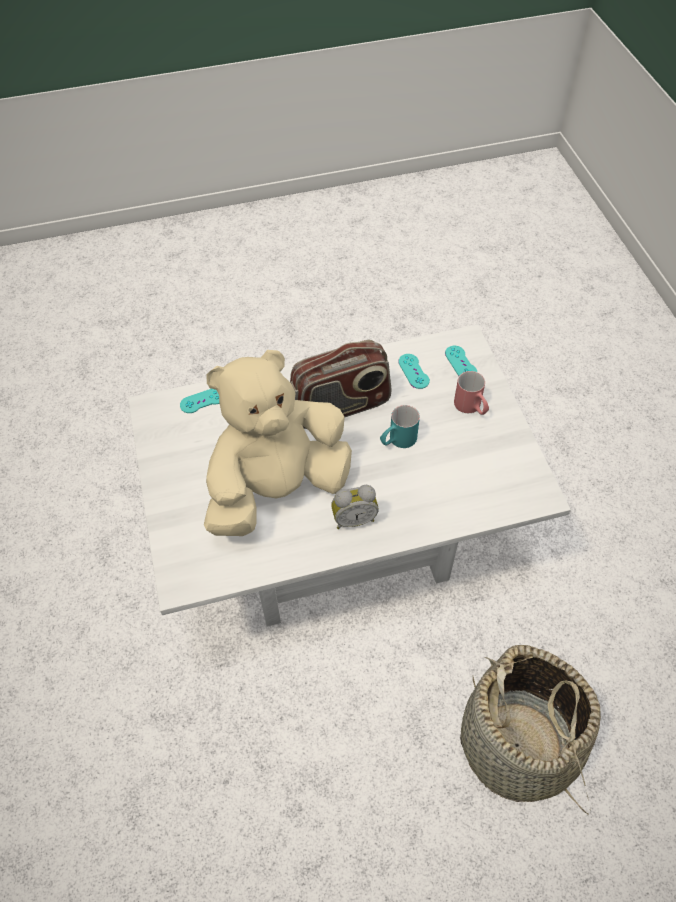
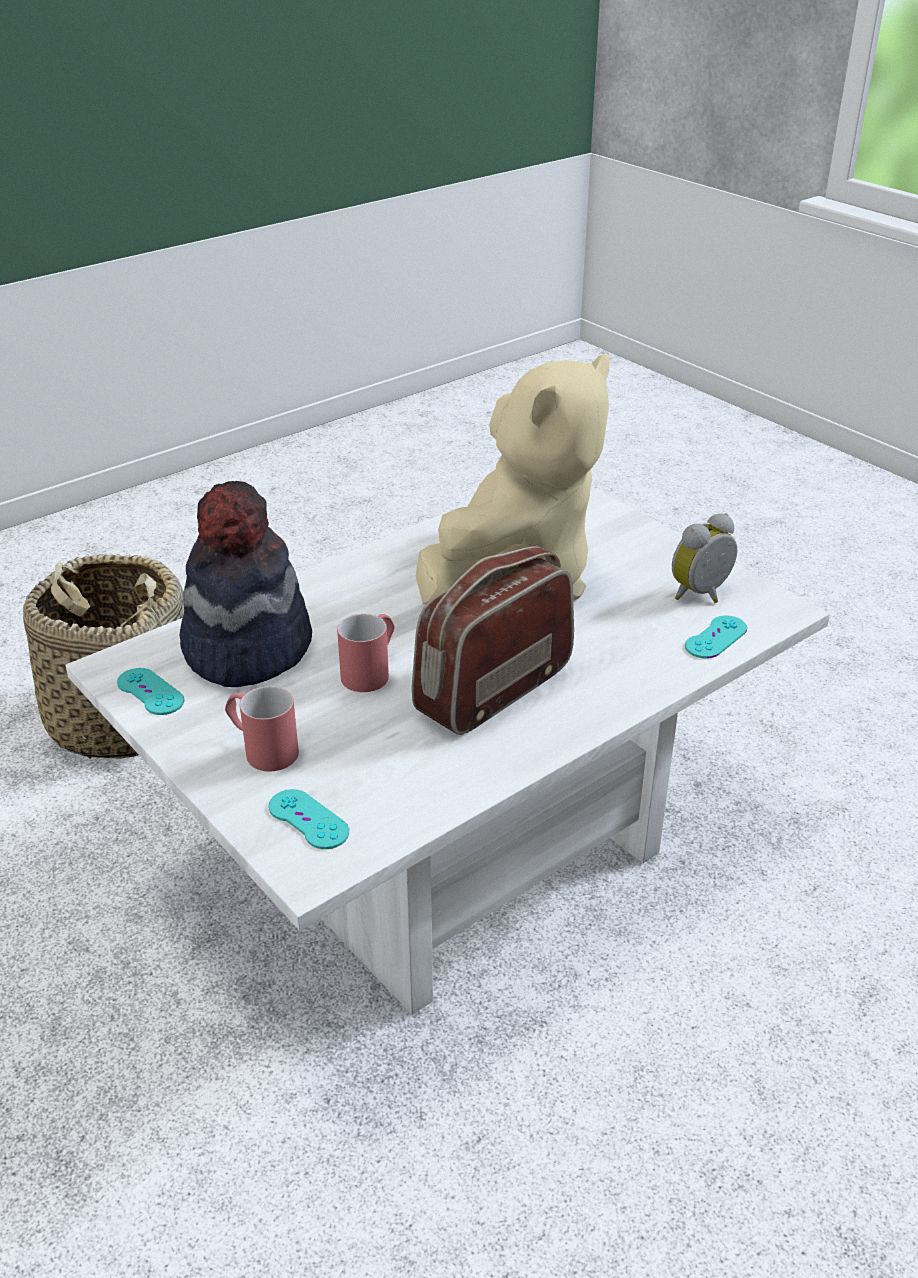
camera: 155 degrees right, 20 degrees down
alarm clock [331,485,379,529] -> alarm clock moved to [672,513,737,603]
turquoise mug [380,405,420,448] -> red mug [337,614,395,692]
turquoise game controller [398,354,430,389] -> turquoise game controller moved to [117,668,184,715]
none -> hat [180,481,312,687]

